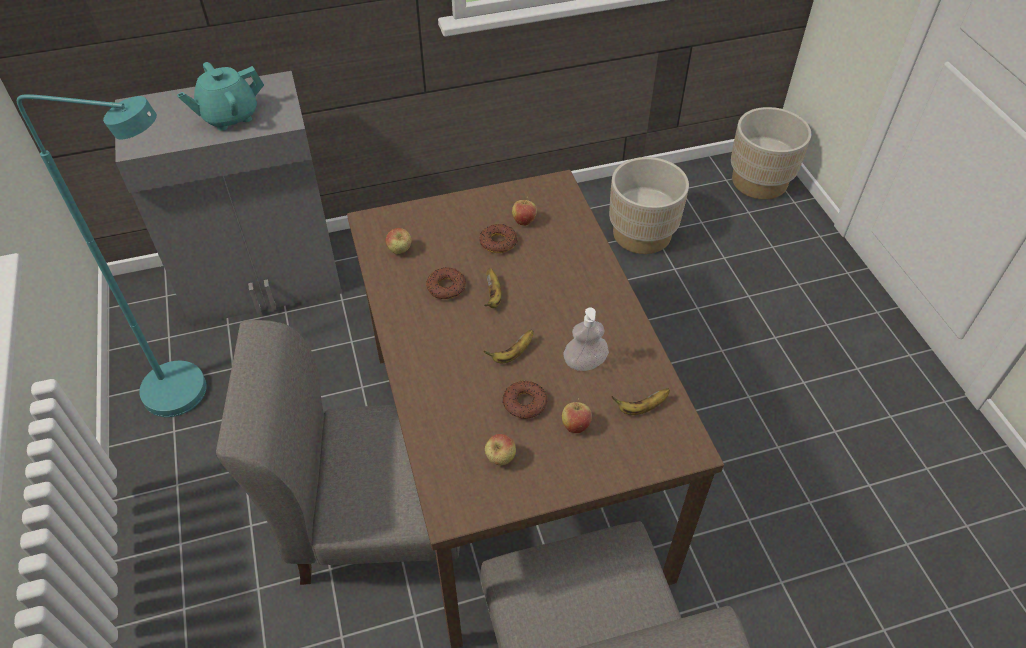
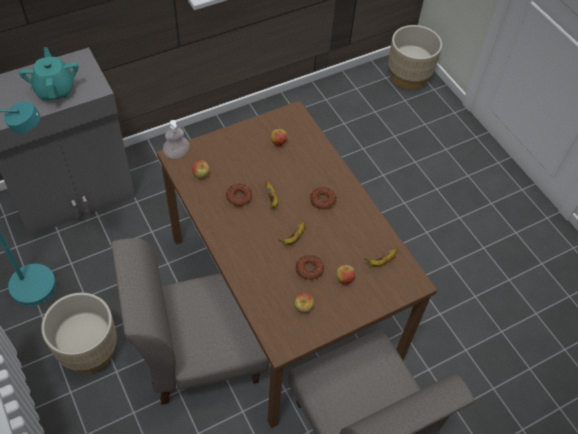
camera: 15 degrees left, 5 degrees up
turquoise teapot [177,62,264,131] -> turquoise teapot turned 120 degrees clockwise [19,47,78,101]
donut [479,224,518,253] -> donut moved to [310,187,337,209]
soap dispenser [563,308,609,371] -> soap dispenser moved to [163,120,190,159]
beige planter [609,157,689,254] -> beige planter moved to [41,293,117,374]

